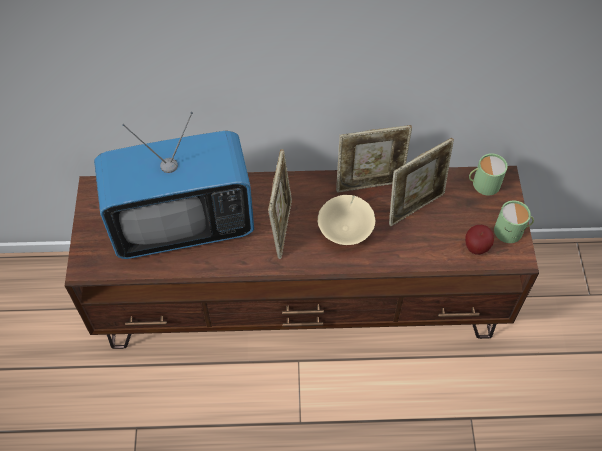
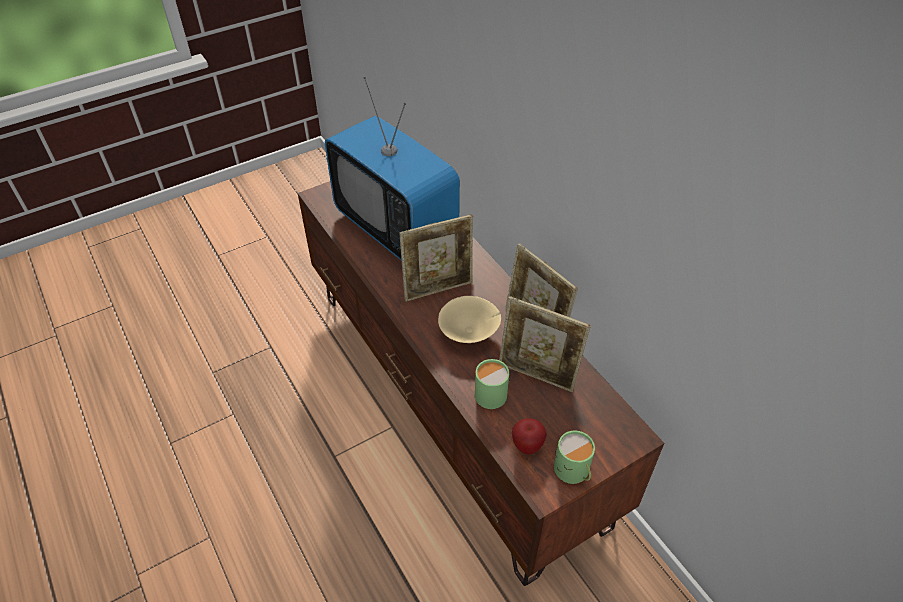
camera: 60 degrees right, 10 degrees down
green mug [469,153,507,195] -> green mug moved to [475,359,510,409]

